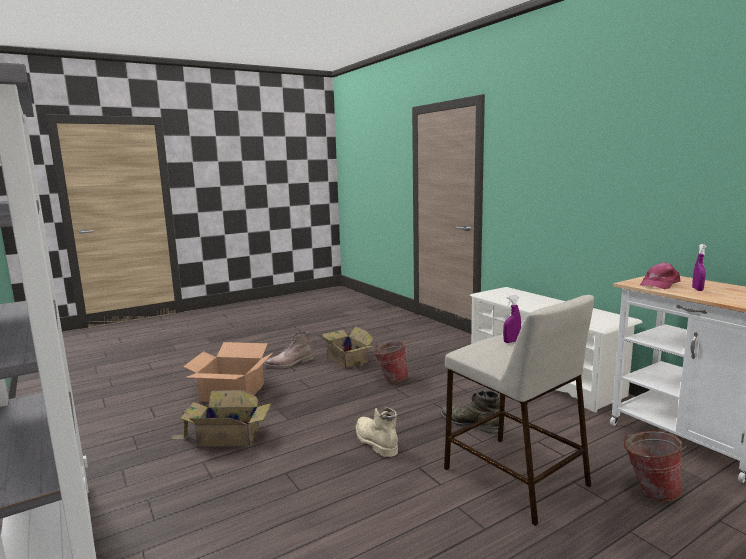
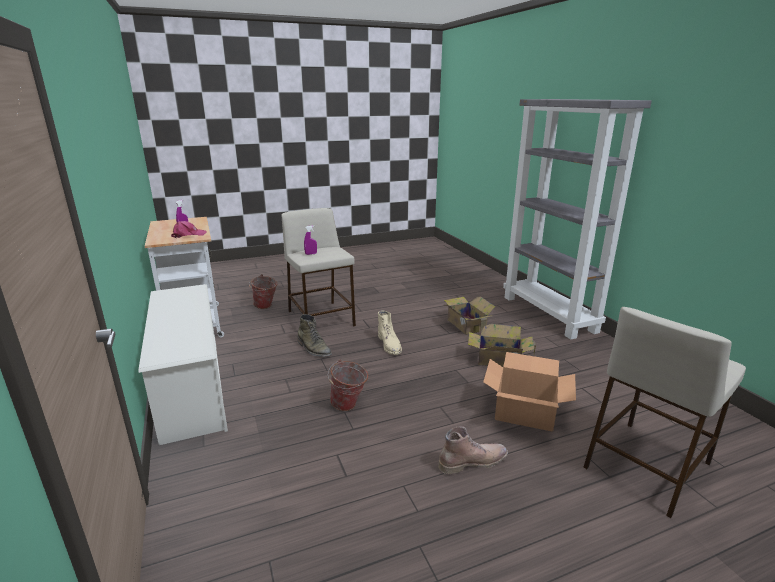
camera: 170 degrees left, 10 degrees up
cardboard box [318,326,374,368] -> cardboard box moved to [444,296,495,336]
none -> beige stool [583,307,746,518]

